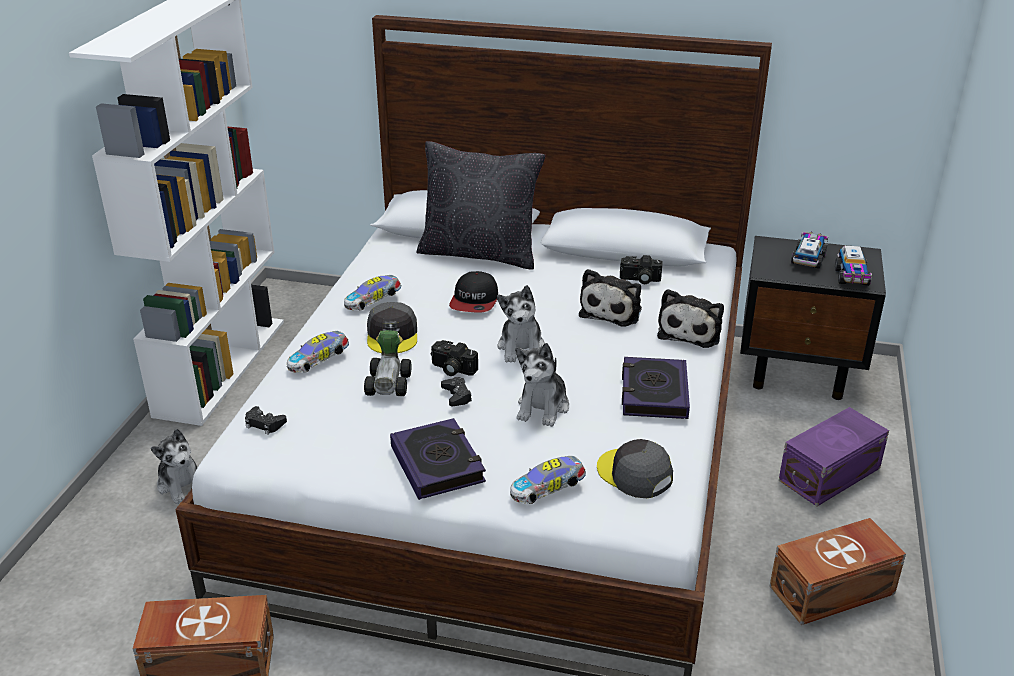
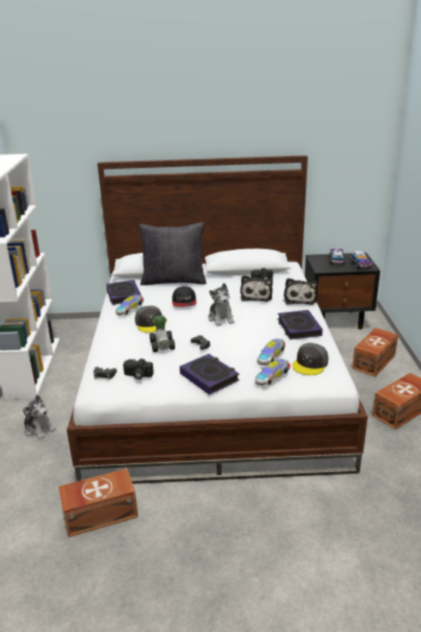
camera: 15 degrees left, 5 degrees down
toy car [287,331,349,373] -> toy car moved to [257,339,285,365]
camera [431,340,478,376] -> camera moved to [123,359,154,380]
plush toy [515,343,569,427] -> none
grey cap [597,439,673,498] -> grey cap turned 90 degrees counterclockwise [292,343,328,375]
purple storage box [779,407,889,506] -> brown storage box [352,328,398,377]
none -> book [106,280,141,305]

